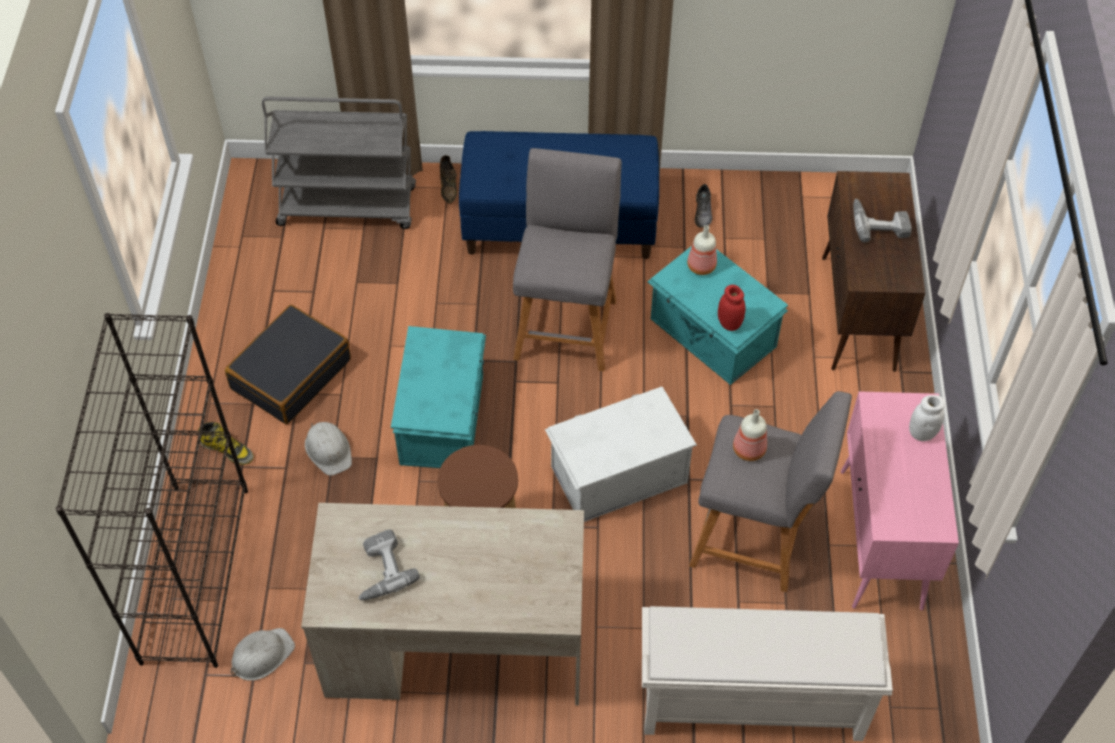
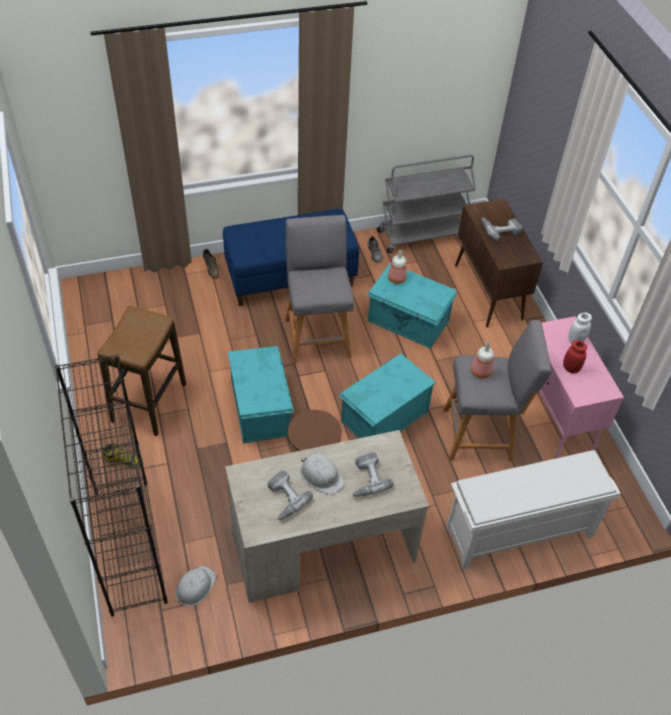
camera: 20 degrees left, 5 degrees down
black suitcase [225,305,351,424] -> stool [98,306,186,436]
grey cart [262,96,416,229] -> grey cart moved to [377,155,476,253]
white hard hat [305,422,352,476] -> white hard hat moved to [300,454,345,495]
white storage box [545,386,697,522] -> turquoise storage box [338,354,436,438]
red jar [718,285,746,331] -> red jar moved to [563,340,587,374]
none -> power drill [352,452,394,497]

